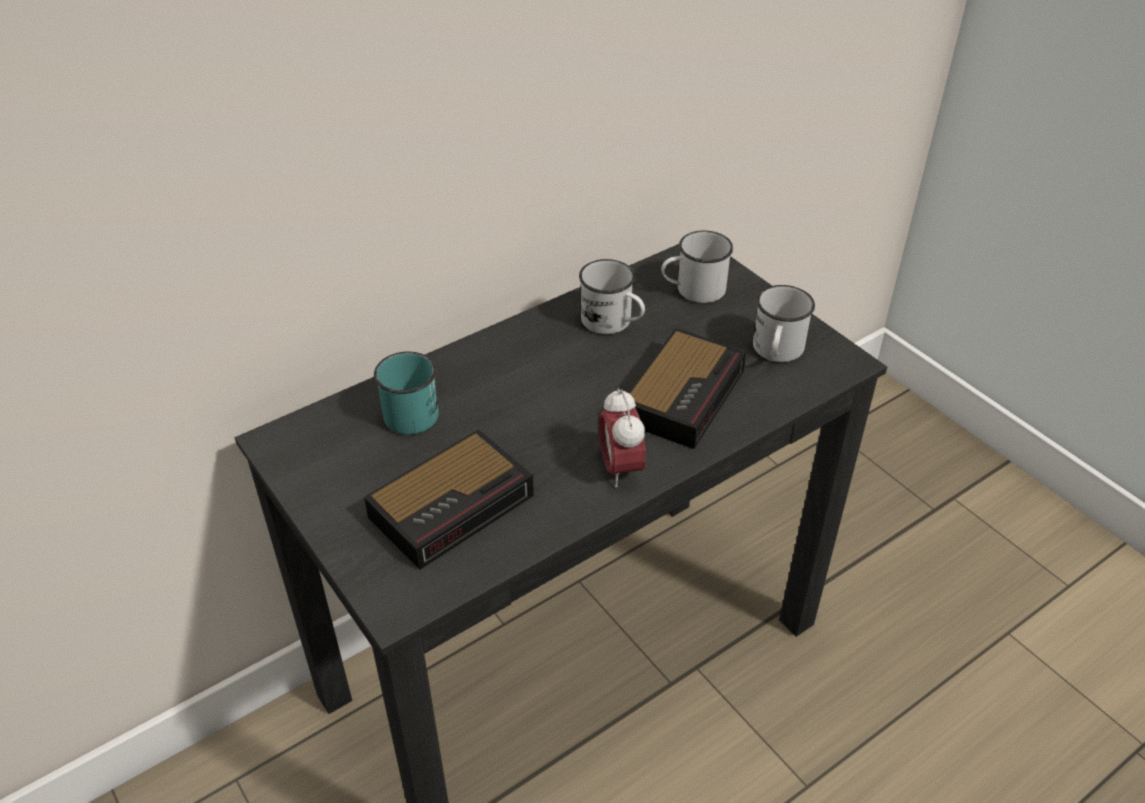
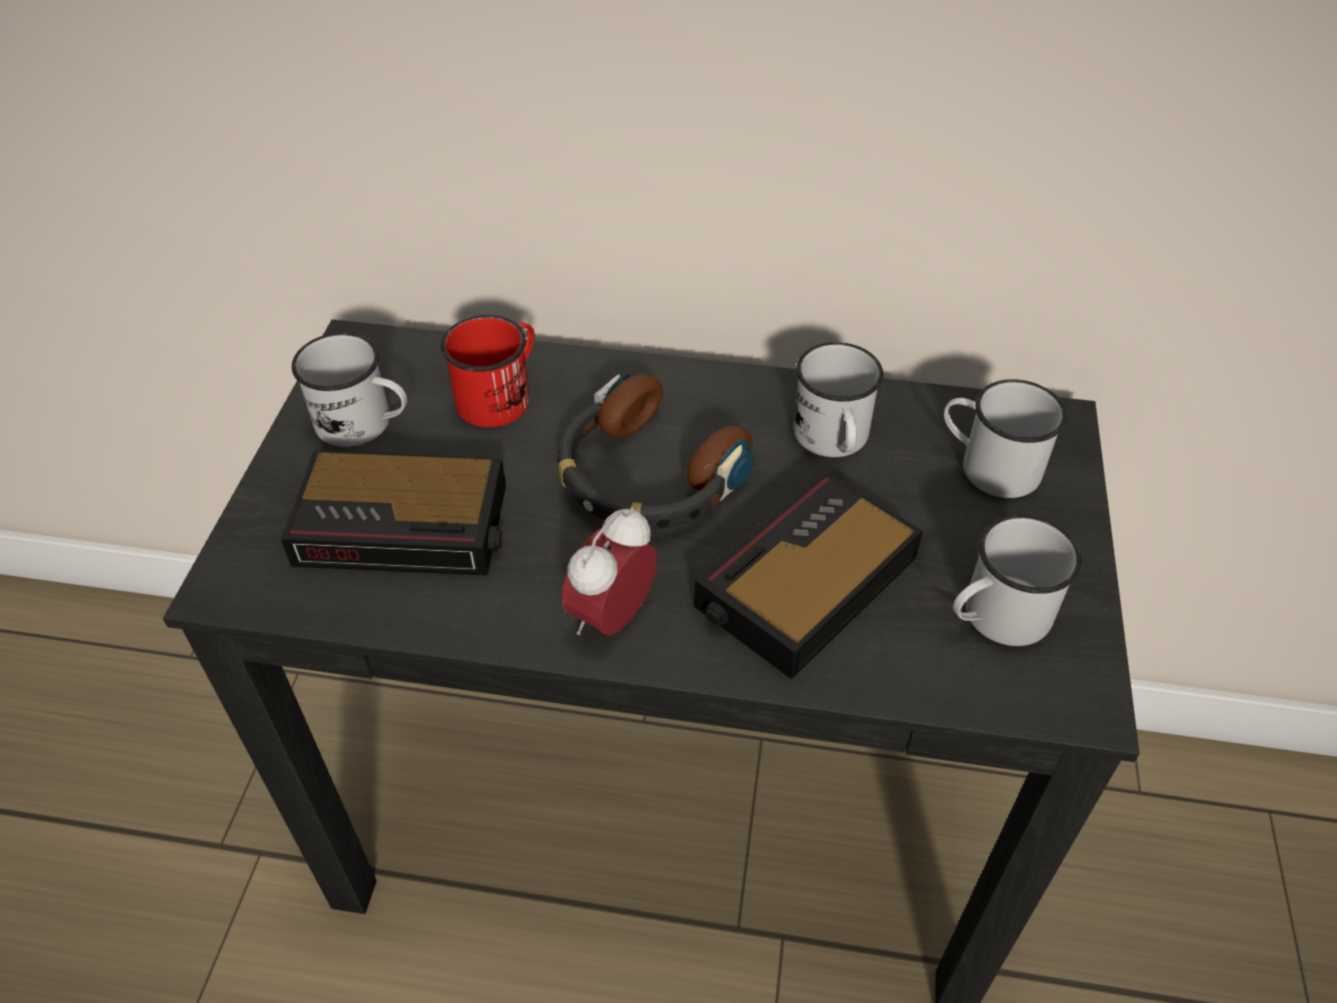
camera: 45 degrees right, 5 degrees up
turquoise mug [374,351,439,435] -> red mug [441,315,535,428]
alarm clock [628,328,747,449] -> alarm clock turned 150 degrees clockwise [694,469,923,679]
none -> white mug [292,333,407,447]
none -> headphones [557,374,754,530]

